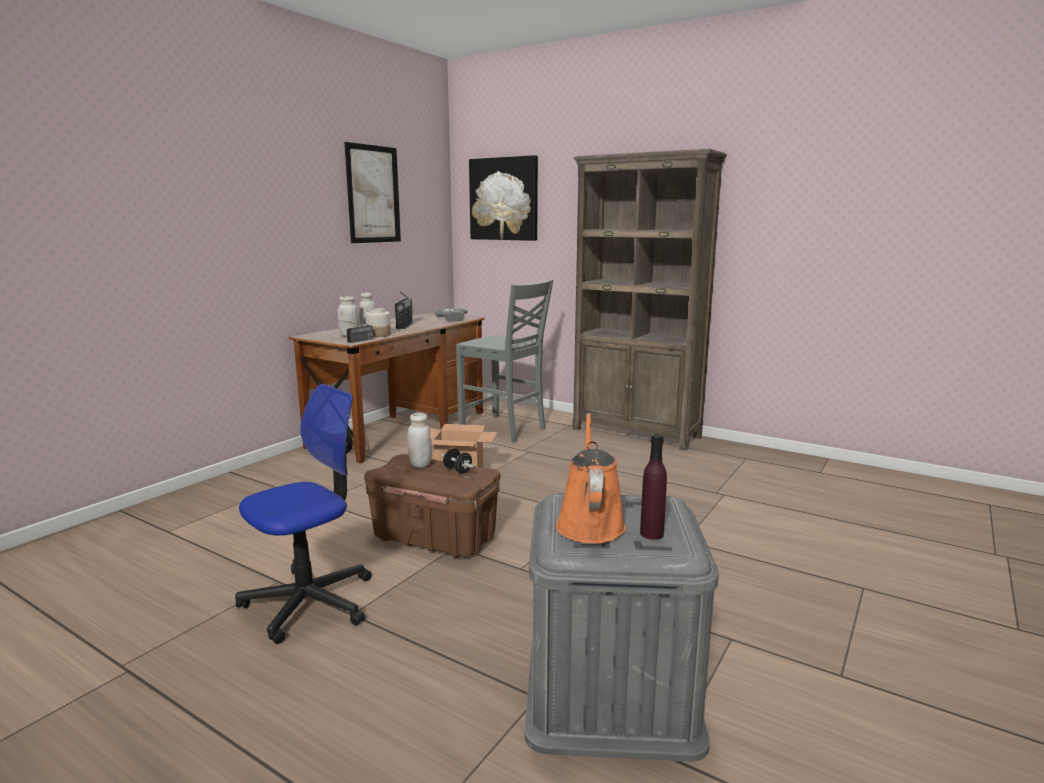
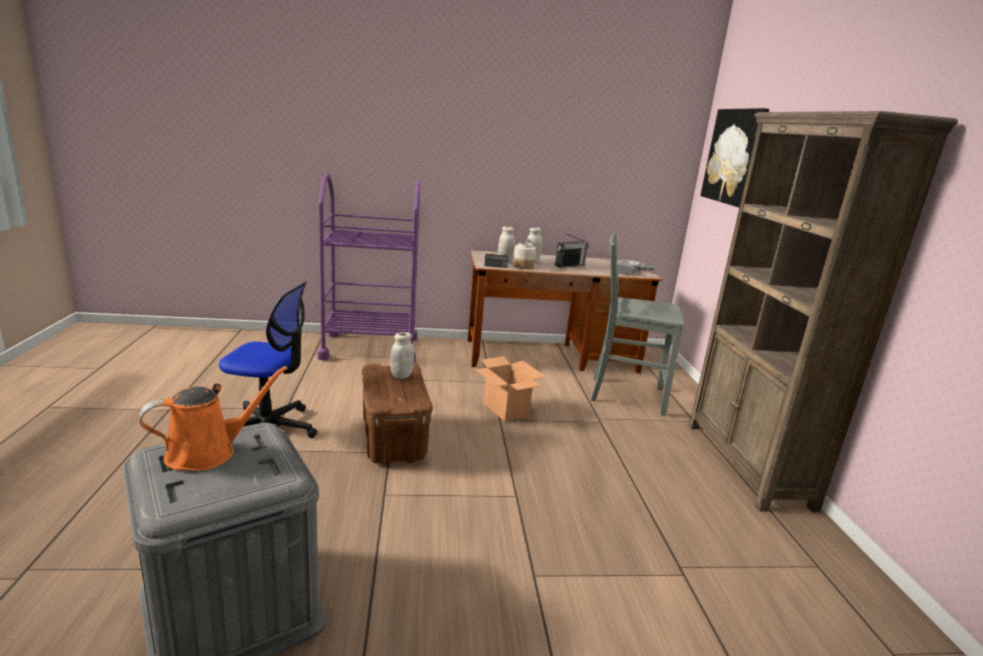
camera: 50 degrees right, 5 degrees up
picture [344,142,401,243] -> none
black dumbbell [441,448,474,474] -> none
grey chair [456,279,553,443] -> grey chair turned 105 degrees clockwise [590,233,684,416]
purple bottle [640,434,667,540] -> none
none -> purple cart [318,174,420,363]

